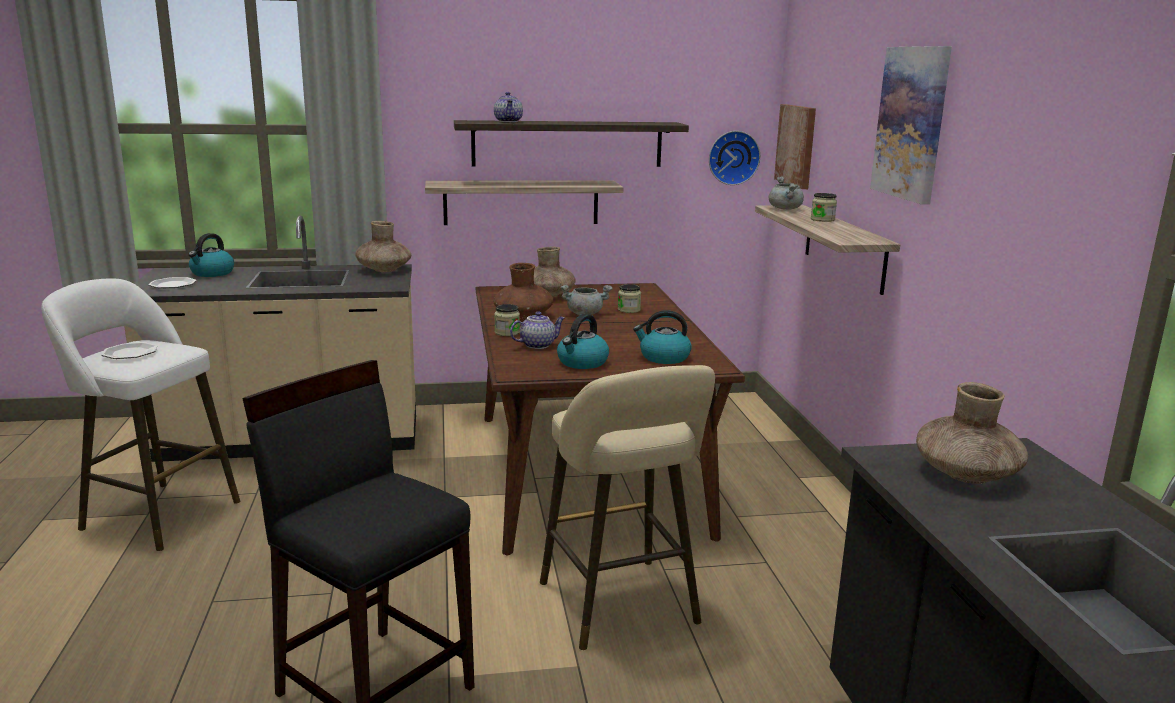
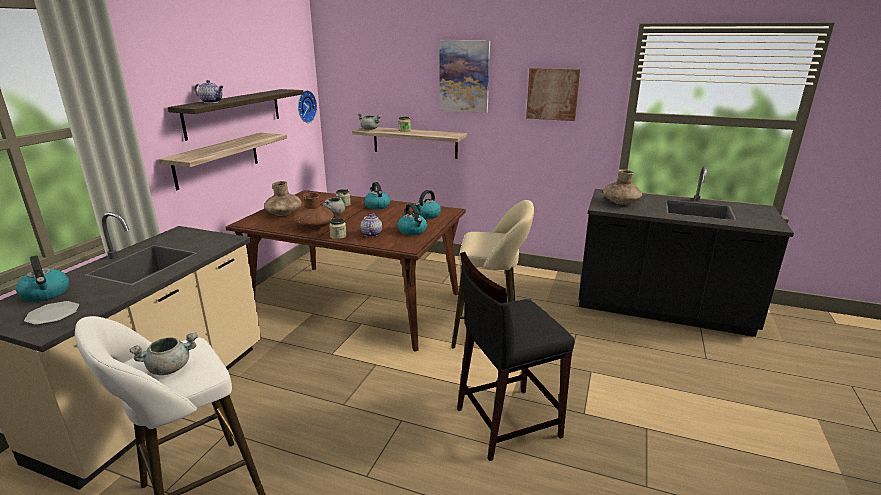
camera: 60 degrees left, 5 degrees up
plate [101,342,158,359] -> grey cooking pot [129,332,198,375]
brown vase [355,221,411,272] -> none
picture [774,104,816,189] -> picture moved to [526,68,581,121]
none -> kettle [364,182,390,210]

